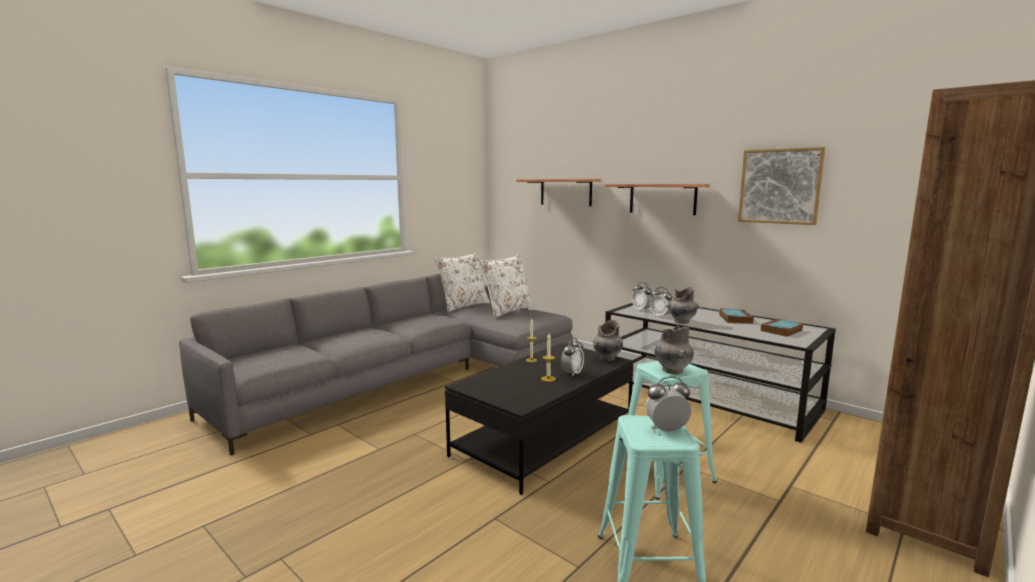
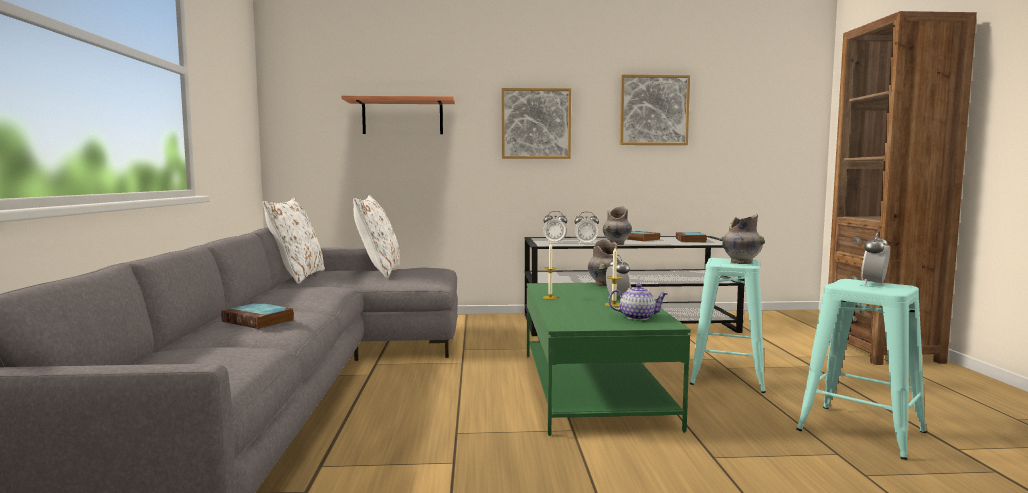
camera: 45 degrees left, 5 degrees down
black coffee table [445,343,634,495] -> green coffee table [527,283,691,436]
shelf [605,184,709,215] -> picture [502,88,571,159]
none -> book [221,303,294,329]
none -> teapot [608,283,668,320]

